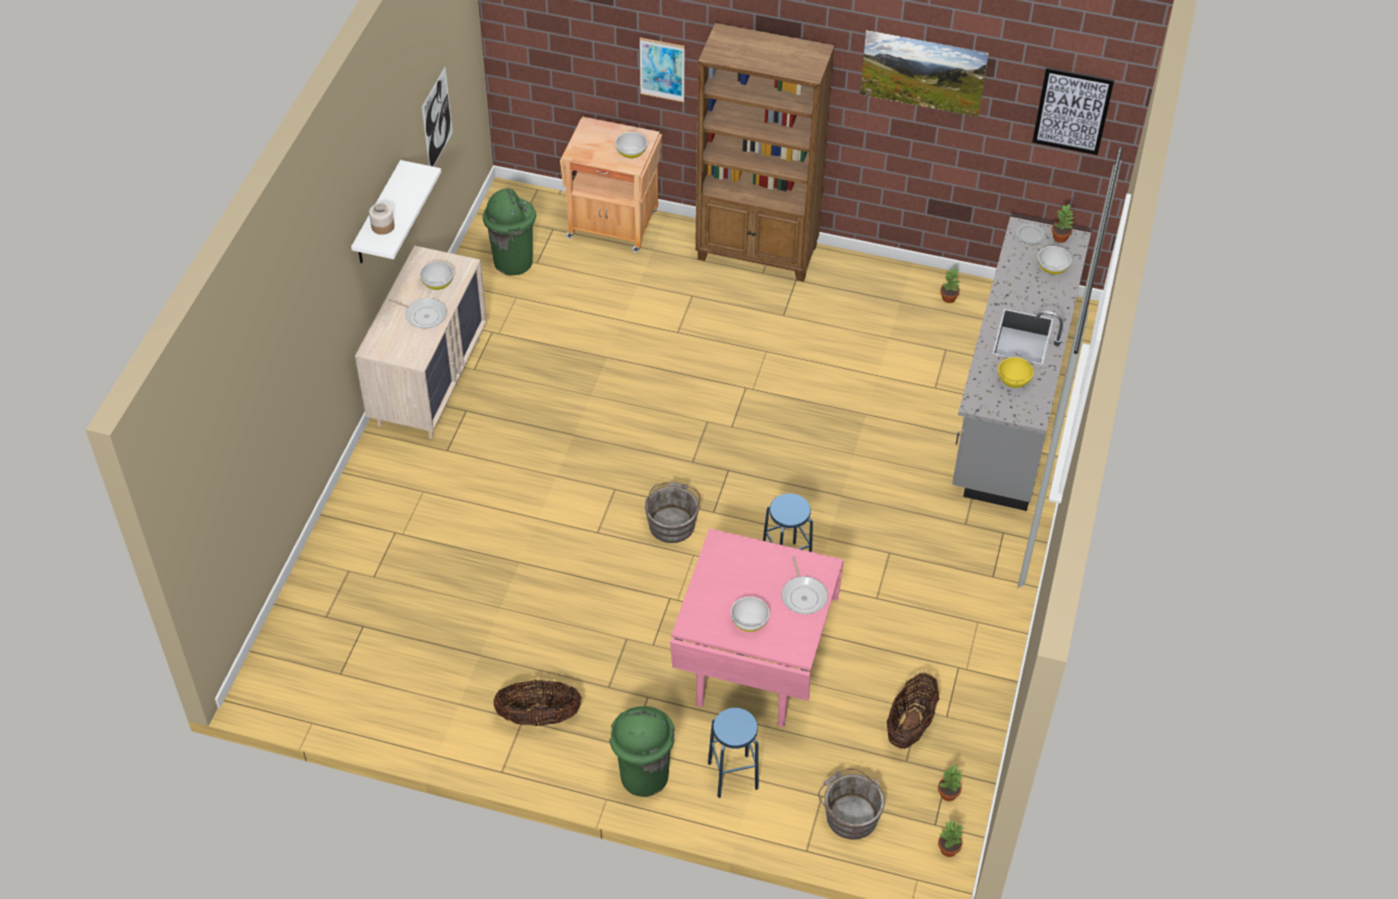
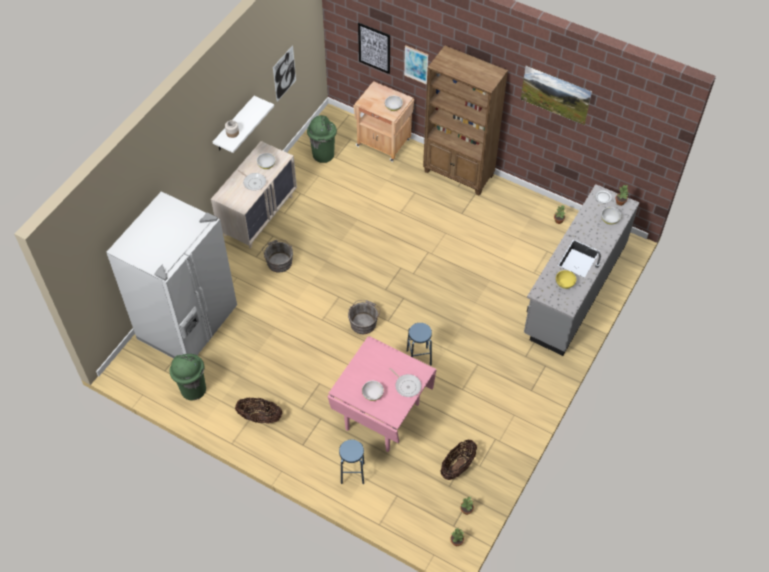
camera: 15 degrees right, 5 degrees up
green trash can [609,706,675,797] -> green trash can moved to [170,354,206,400]
frying pan [781,557,828,614] -> frying pan turned 45 degrees counterclockwise [389,368,421,397]
grey bucket [818,769,885,840] -> grey bucket moved to [262,240,293,273]
picture [1032,67,1114,155] -> picture moved to [358,23,390,74]
none -> white fridge [106,191,237,359]

